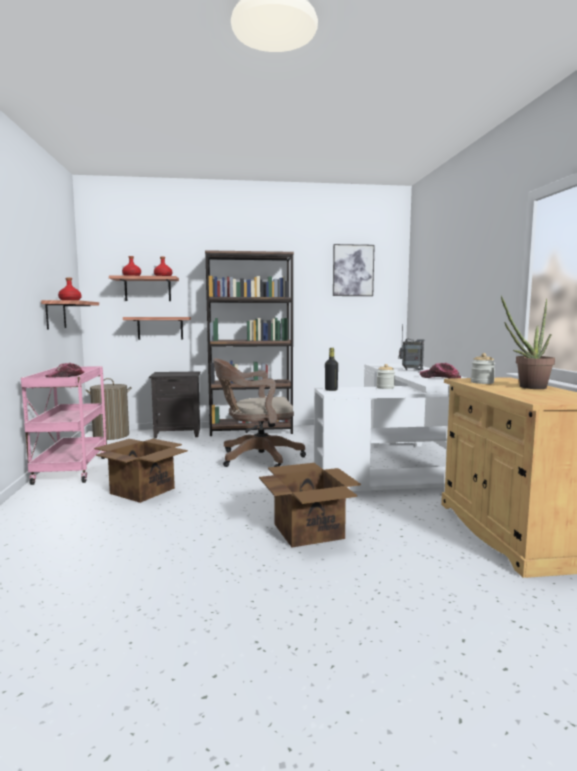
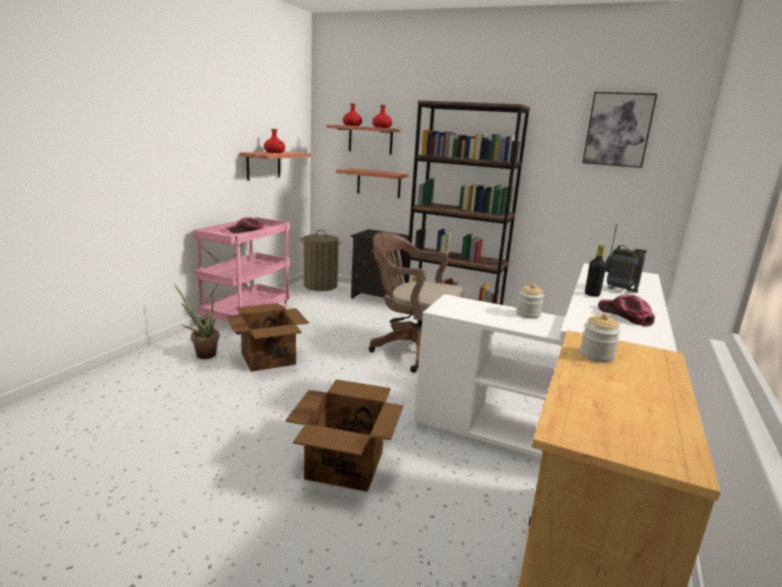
camera: 30 degrees right, 10 degrees up
black bottle [325,348,338,391] -> black bottle moved to [585,245,606,297]
potted plant [501,295,555,389] -> potted plant moved to [174,284,220,359]

